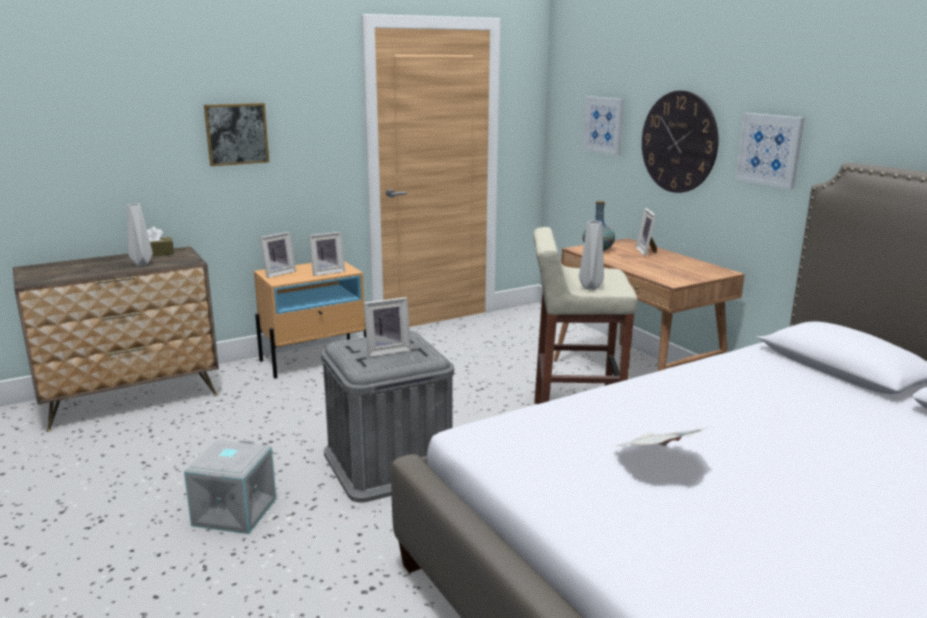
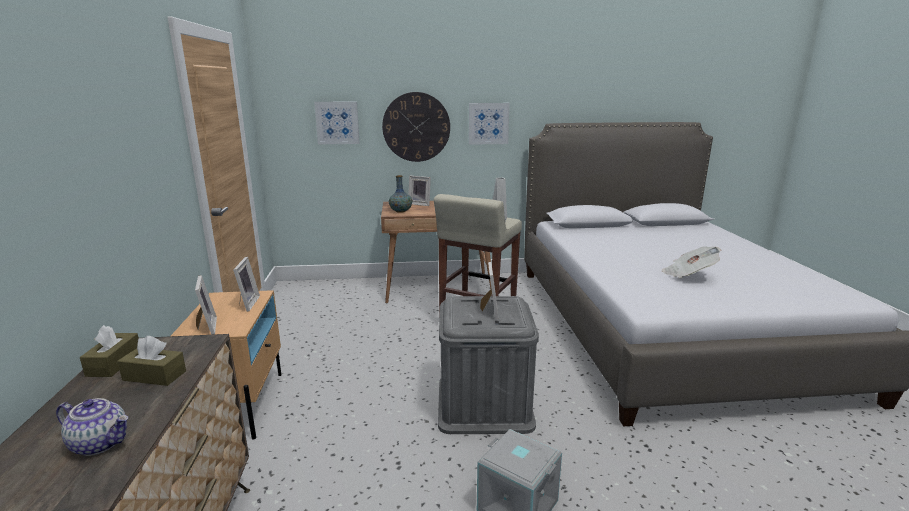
camera: 65 degrees left, 0 degrees up
grey vase [126,203,153,266] -> brown tissue box [117,336,186,386]
picture [204,103,269,166] -> none
none -> teapot [56,398,128,456]

